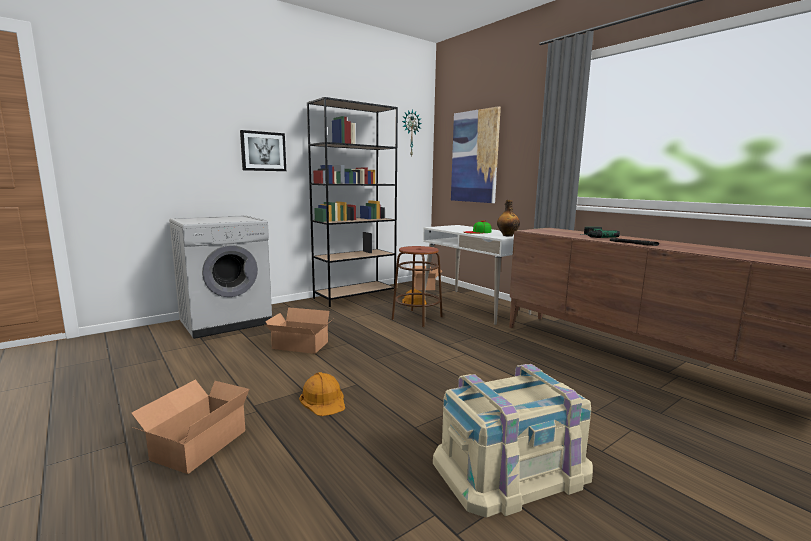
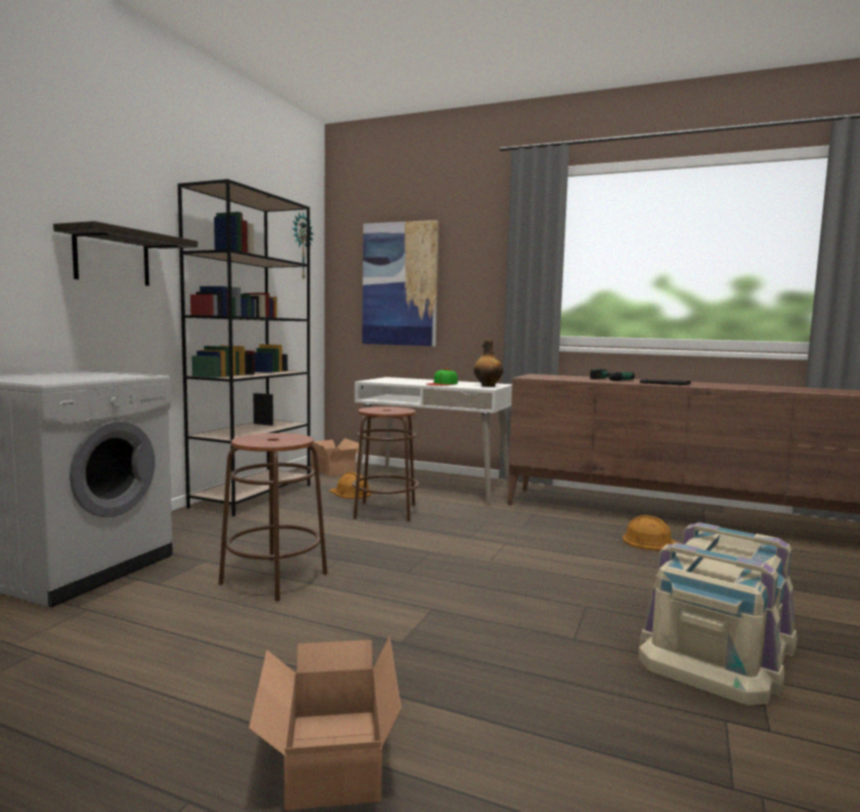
camera: 30 degrees left, 5 degrees down
picture [240,130,286,171] -> shelf [53,221,198,286]
cardboard box [265,307,333,354] -> brown stool [219,433,327,601]
orange hard hat [299,372,345,416] -> orange hard hat moved to [622,515,679,551]

